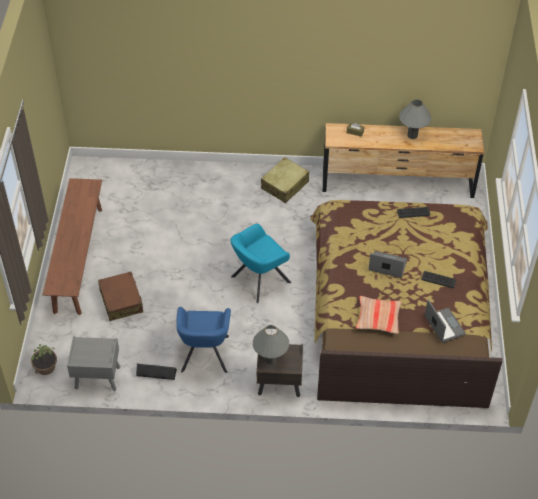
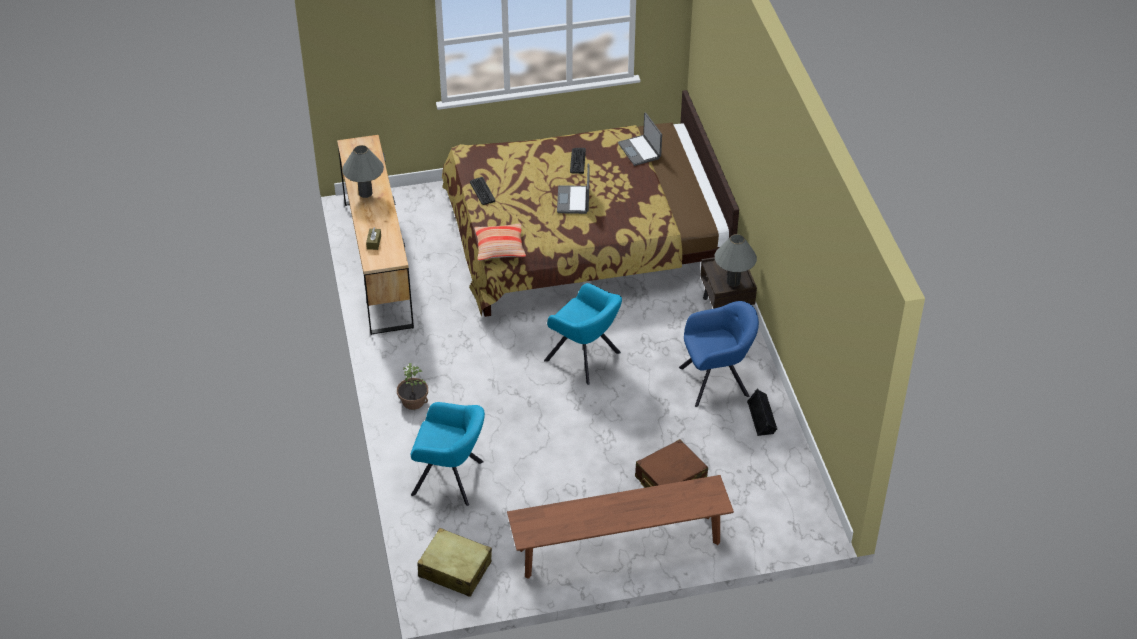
camera: 105 degrees left, 5 degrees down
potted plant [31,344,57,375] -> potted plant moved to [397,363,428,410]
grey nightstand [67,336,120,391] -> none
beige suitcase [261,157,309,203] -> beige suitcase moved to [417,528,492,597]
pillow [356,296,402,334] -> pillow moved to [474,223,526,261]
laptop [425,300,466,343] -> laptop turned 75 degrees counterclockwise [618,112,662,166]
none -> turquoise armchair [411,402,485,506]

